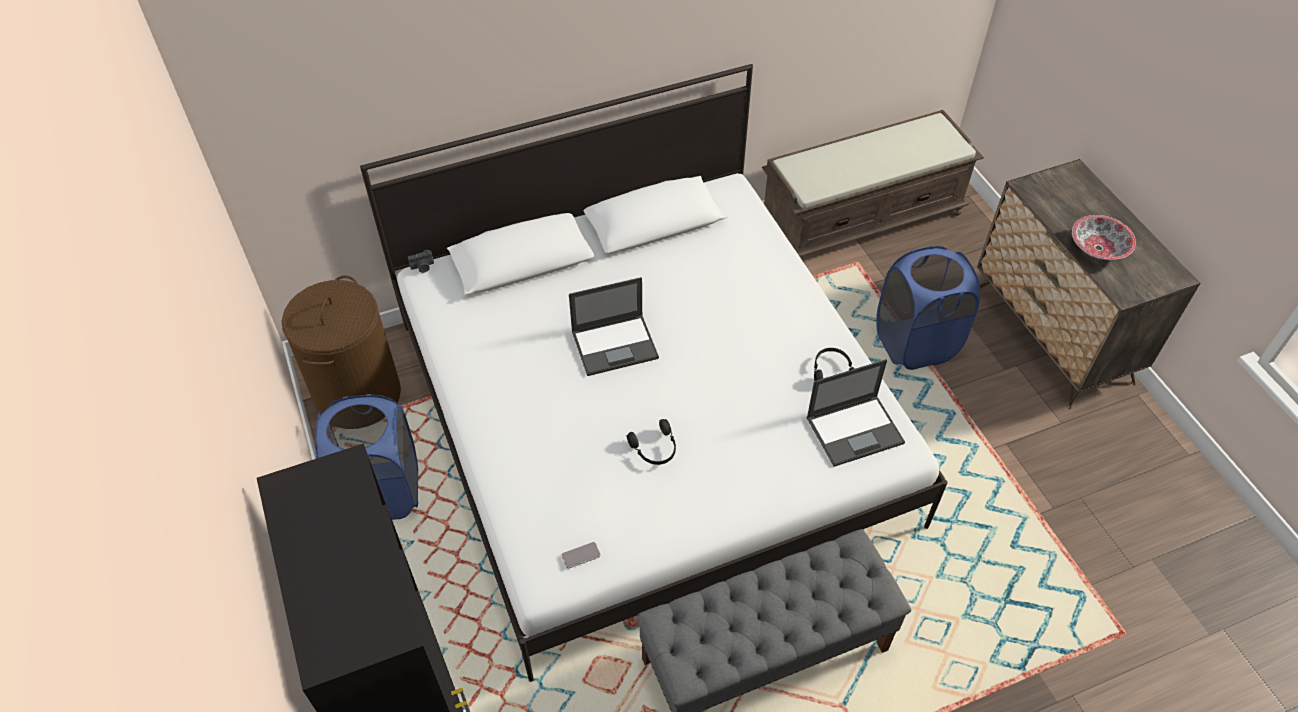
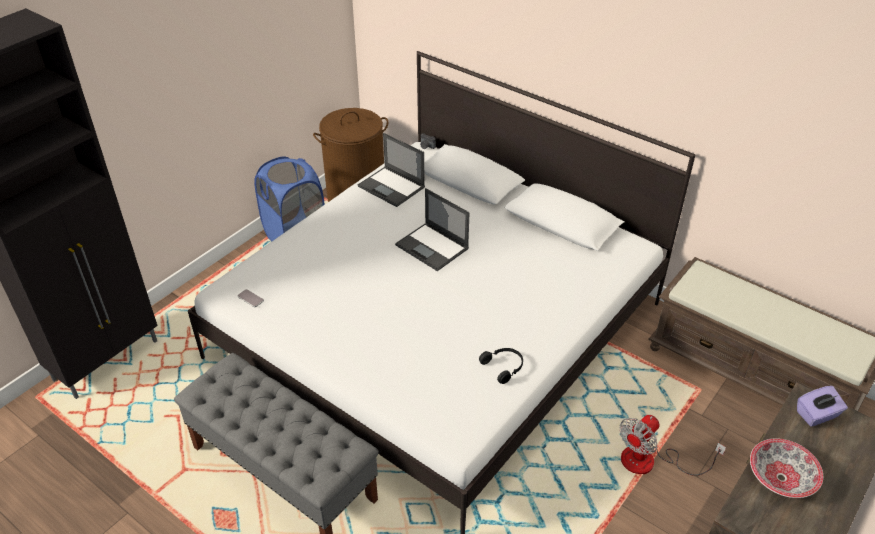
camera: 60 degrees right, 10 degrees down
black headphones [627,419,676,465] -> none
laptop [806,359,905,467] -> laptop moved to [358,133,425,207]
blue laundry basket [876,245,980,370] -> fan [619,415,726,476]
none -> purple tissue box [797,386,848,427]

